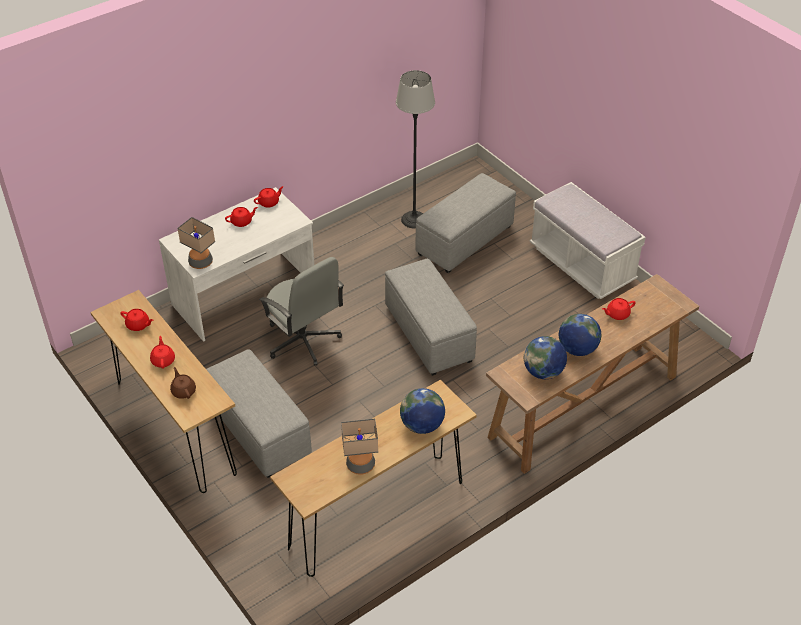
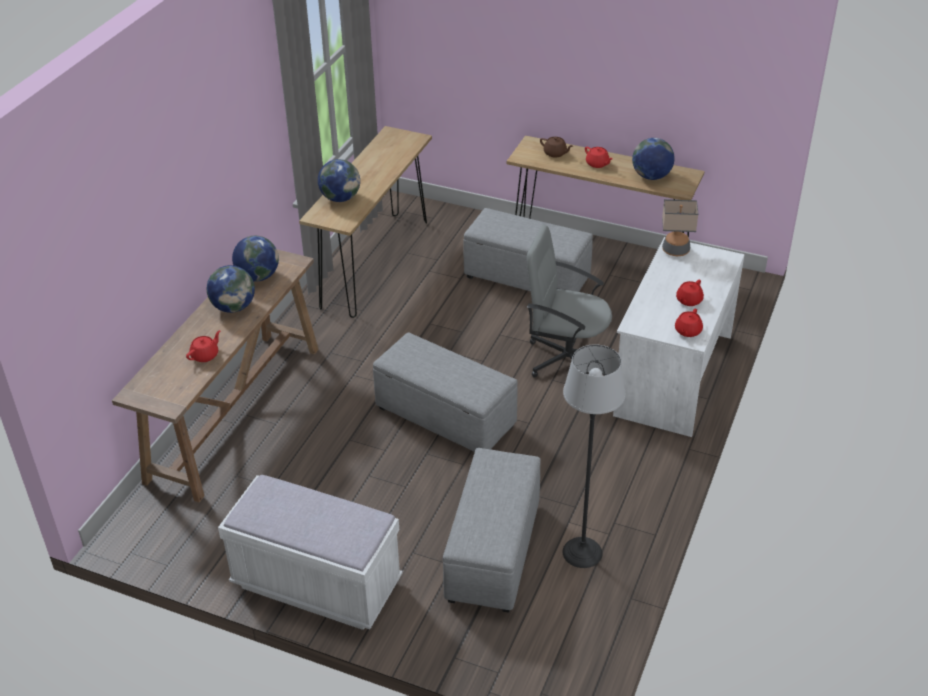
camera: 150 degrees right, 5 degrees down
red teapot [120,309,153,331] -> globe [632,138,674,180]
table lamp [341,419,378,475] -> none

